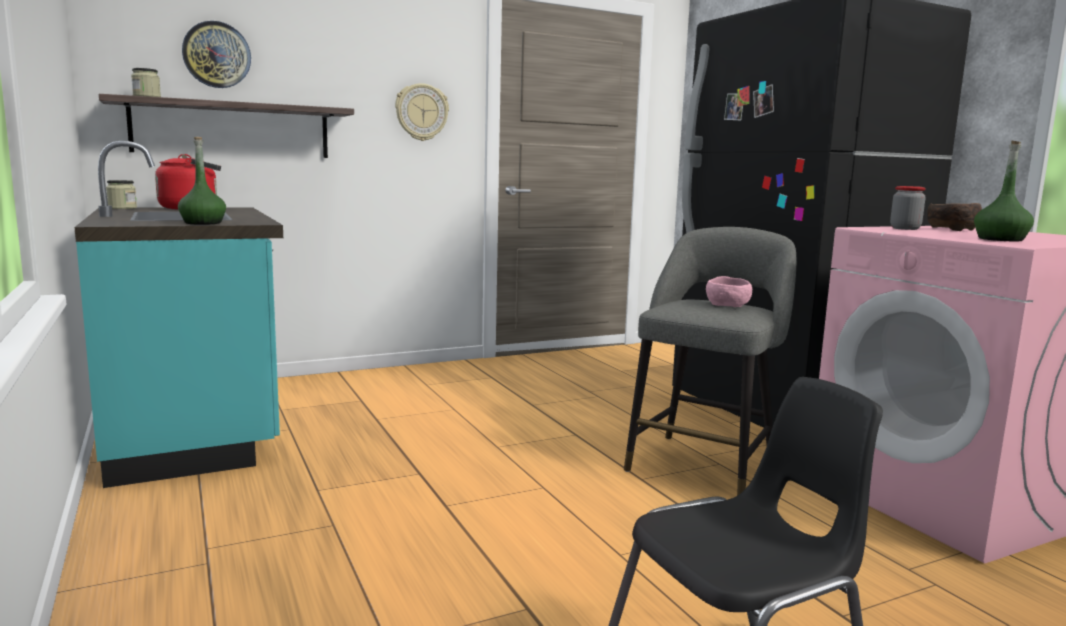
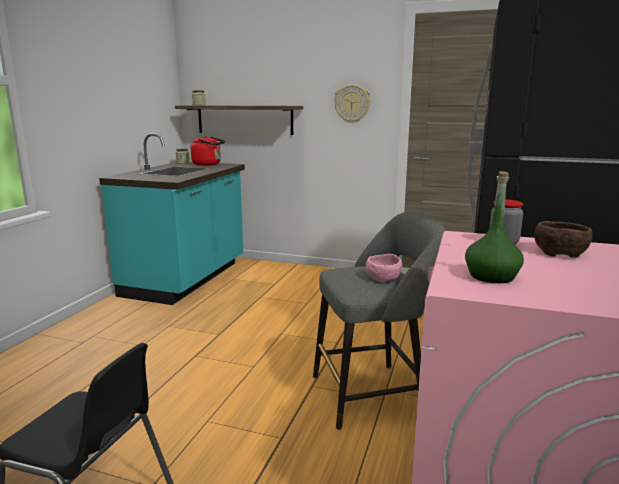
camera: 45 degrees right, 5 degrees up
green bottle [178,137,226,225] -> none
wall clock [182,21,251,88] -> none

